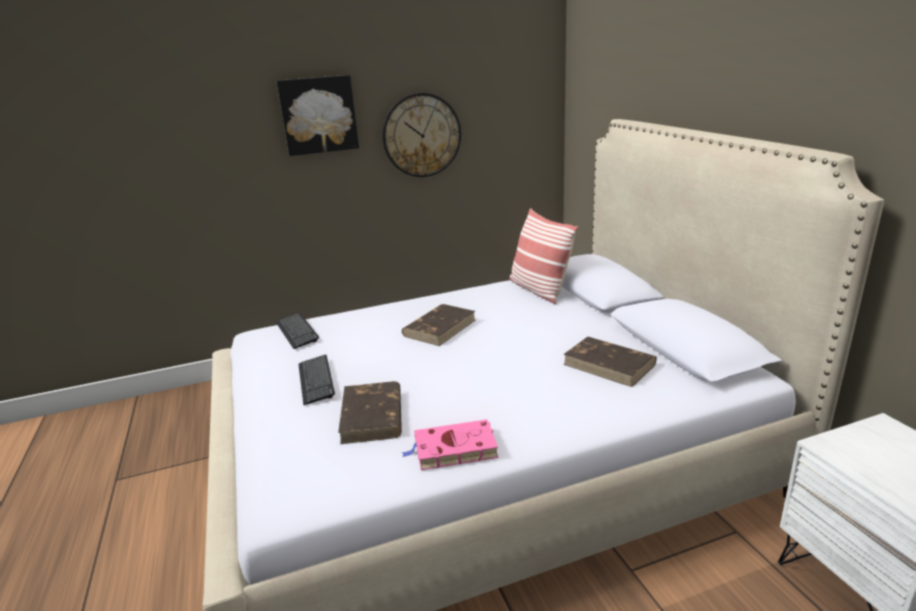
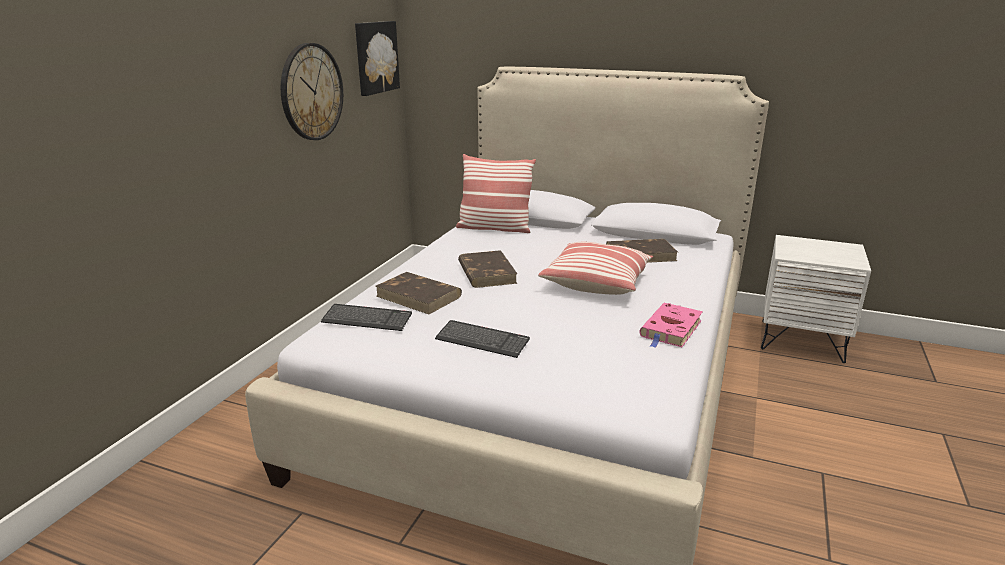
camera: 50 degrees left, 0 degrees up
picture [276,75,359,156] -> picture moved to [355,21,400,96]
brown book [338,381,402,444] -> brown book moved to [375,272,462,314]
none -> pillow [538,242,653,295]

